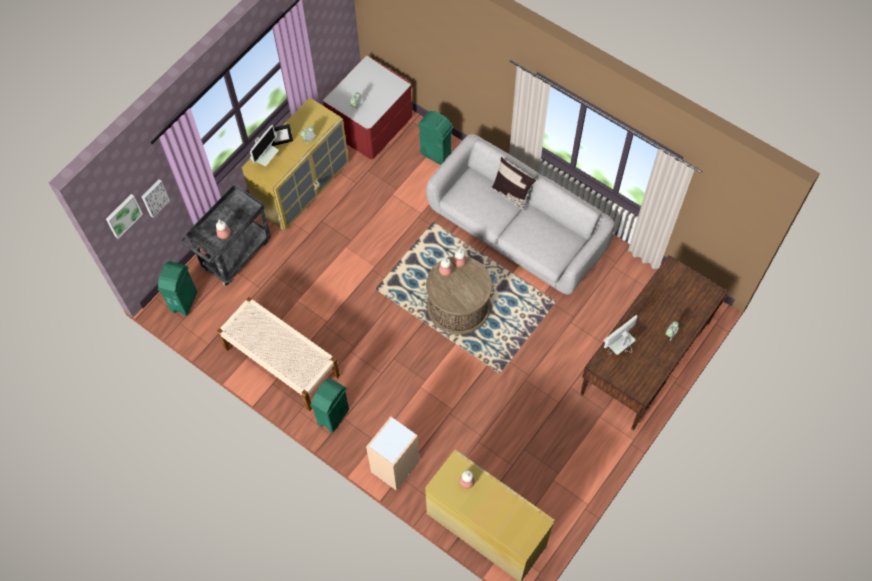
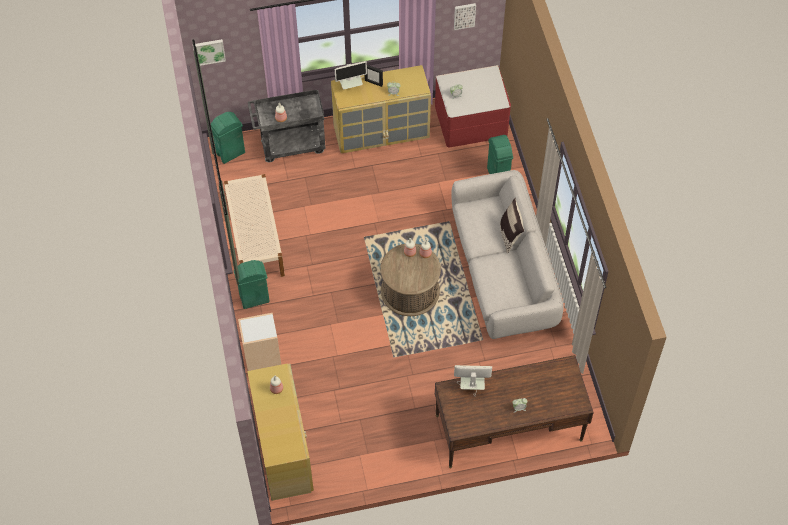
camera: 40 degrees right, 5 degrees down
picture [141,179,170,218] -> picture moved to [454,3,476,30]

